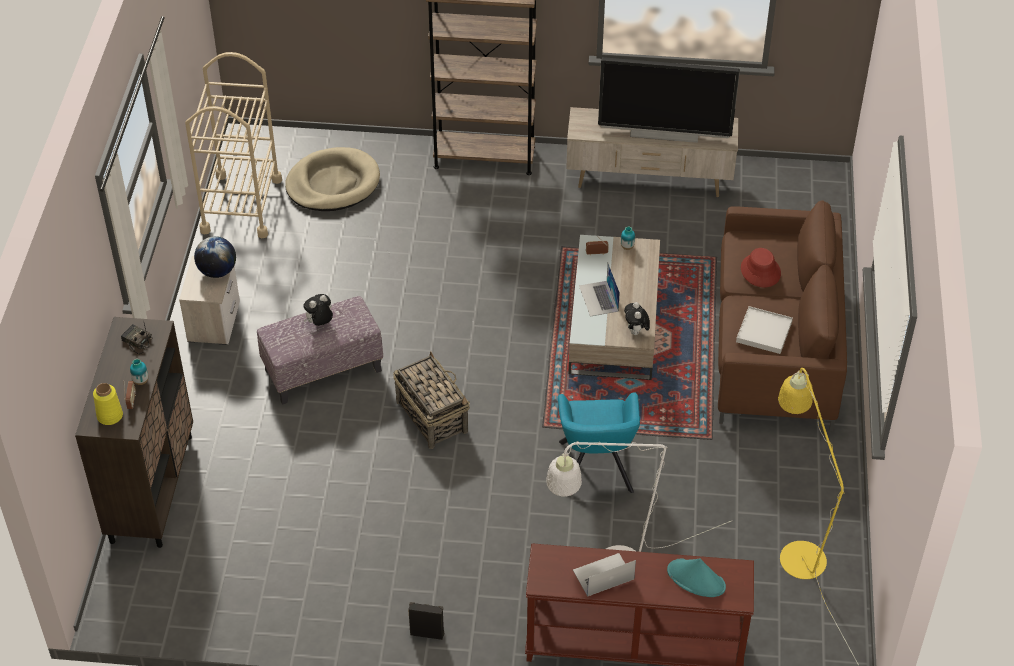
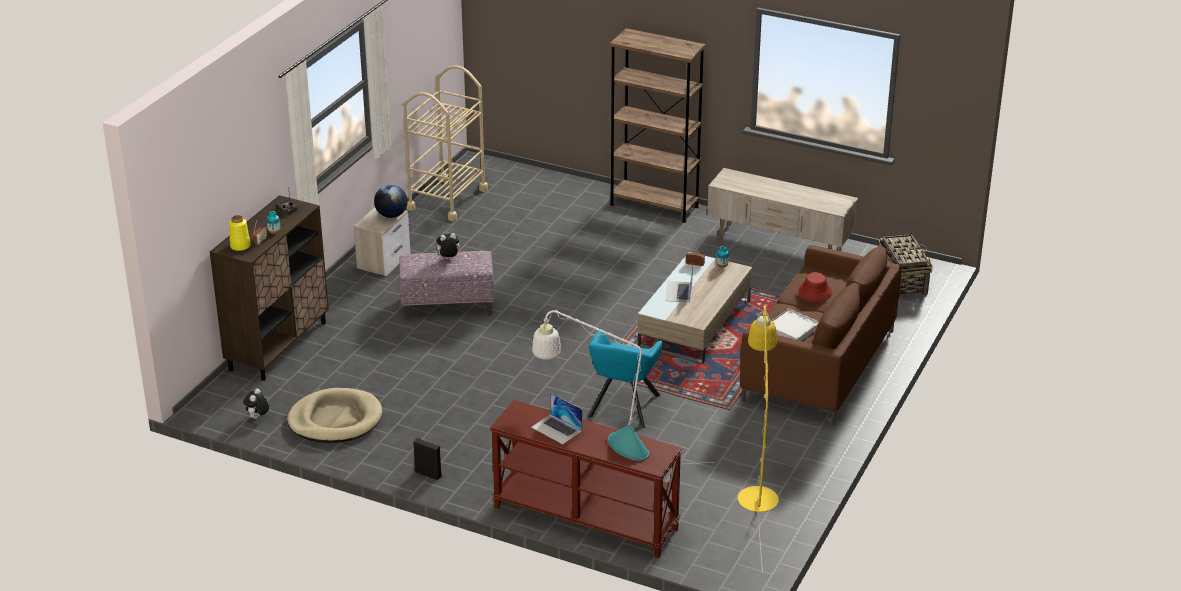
camera: 20 degrees right, 15 degrees down
beige dog bed [285,147,380,211] -> beige dog bed moved to [287,388,383,443]
basket [393,352,470,449] -> basket moved to [879,231,933,297]
laptop [573,553,636,597] -> laptop turned 135 degrees counterclockwise [531,393,582,444]
television [598,57,740,143] -> none
plush toy [624,302,650,336] -> plush toy moved to [244,389,269,419]

